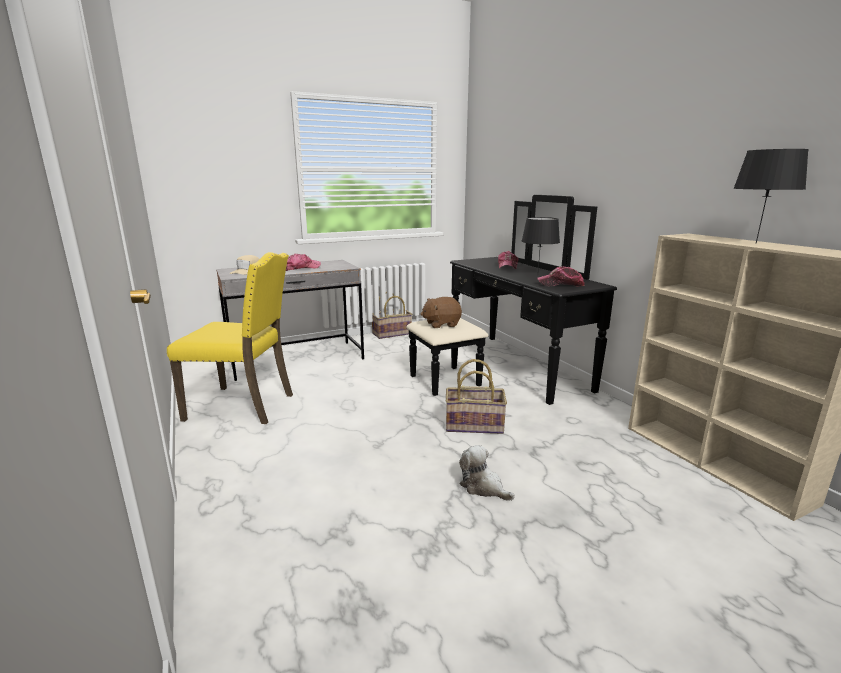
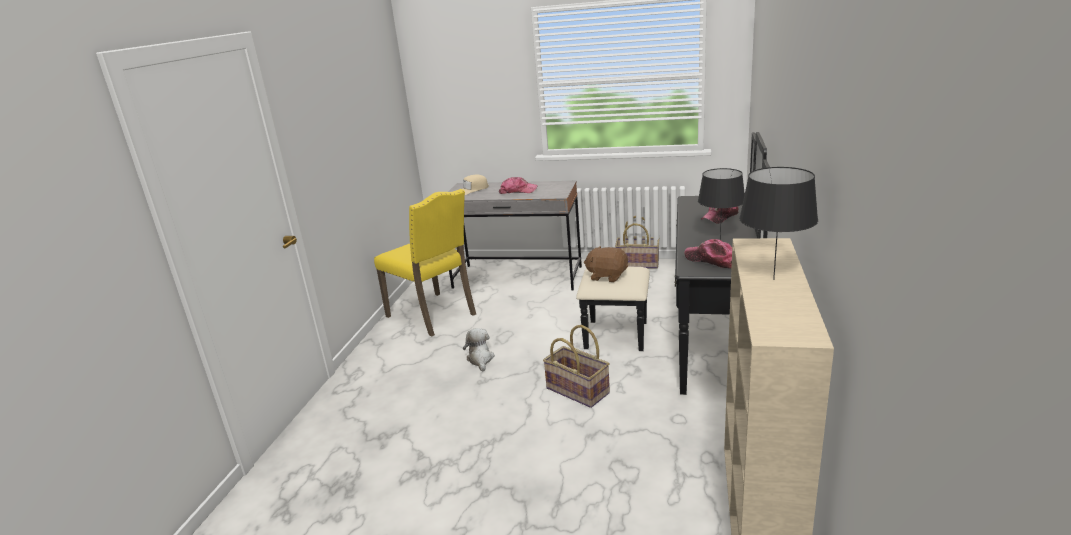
camera: 40 degrees right, 5 degrees up
plush toy [459,445,515,501] -> plush toy moved to [463,328,495,371]

